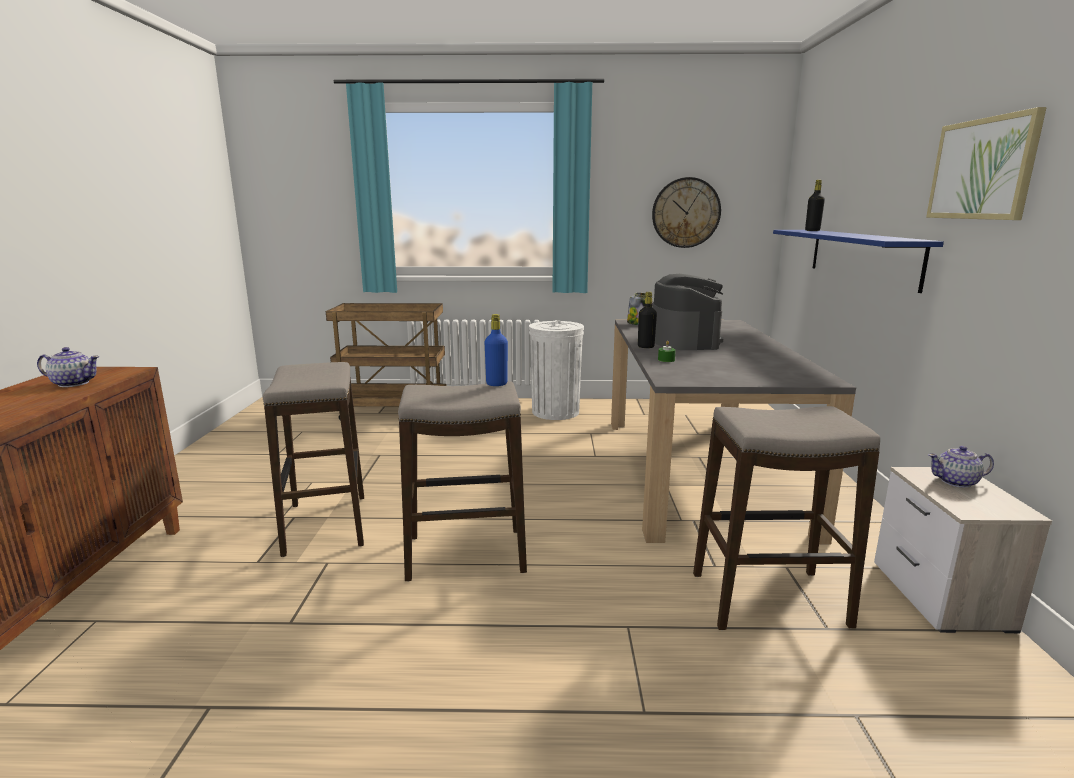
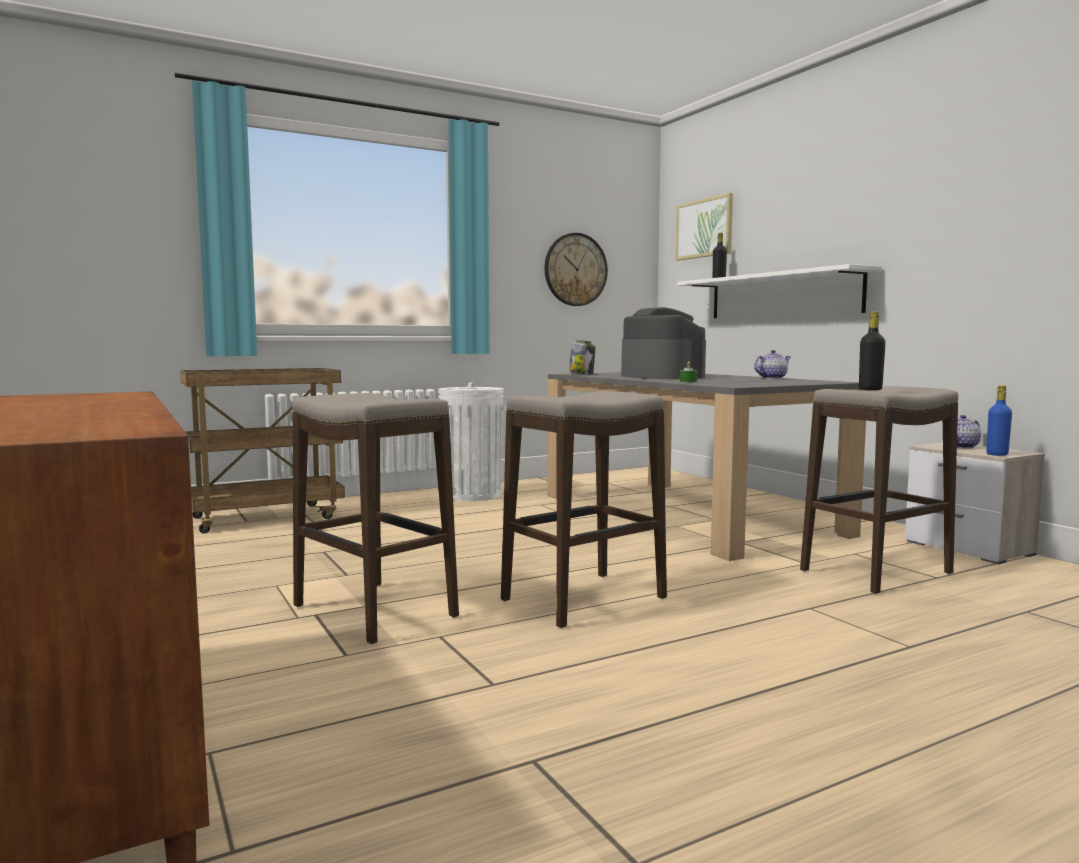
camera: 30 degrees left, 10 degrees down
teapot [37,347,100,387] -> teapot moved to [754,350,790,379]
blue bottle [485,314,508,386] -> blue bottle moved to [986,385,1012,456]
black bottle [638,292,657,348] -> black bottle moved to [859,312,886,391]
blue shelf [773,230,944,293] -> white shelf [677,264,882,318]
picture [926,107,1047,220] -> picture moved to [676,193,733,261]

